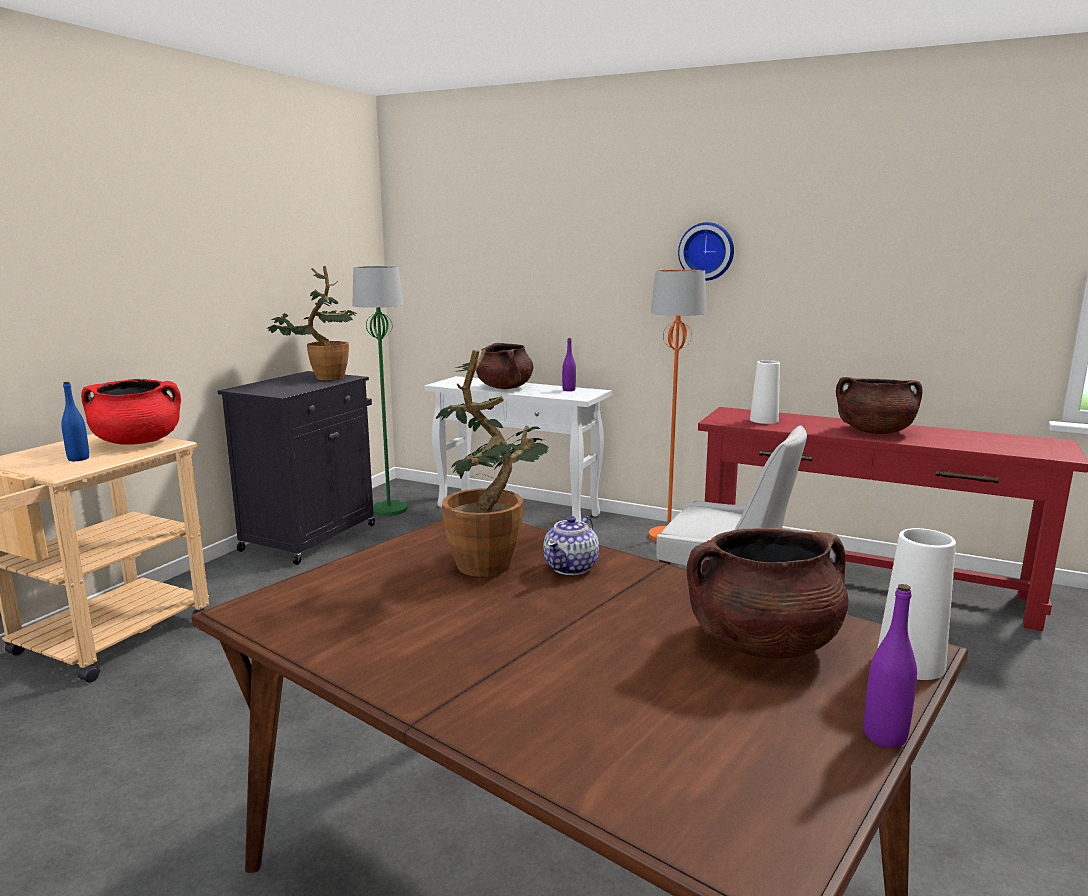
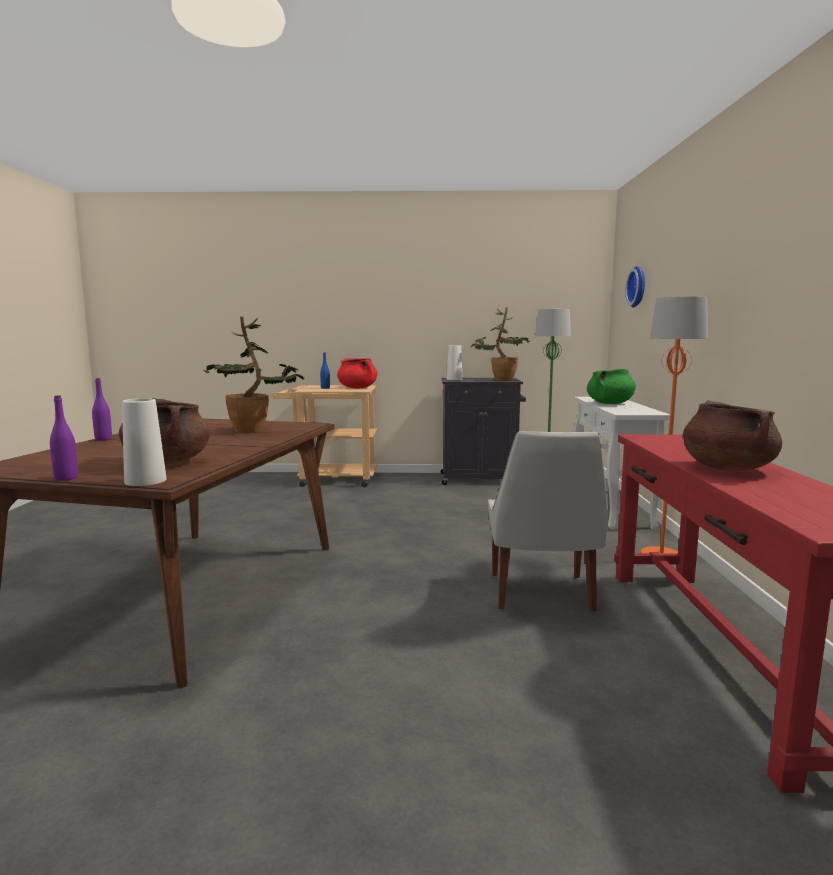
camera: 65 degrees right, 5 degrees down
brown cooking pot [476,343,533,389] -> green cooking pot [587,369,636,404]
teapot [543,516,599,575] -> none
purple bottle [562,338,576,391] -> purple bottle moved to [92,378,112,441]
wall clock [678,222,734,281] -> wall clock moved to [625,266,645,307]
white vase [750,360,780,424] -> white vase moved to [447,345,463,380]

